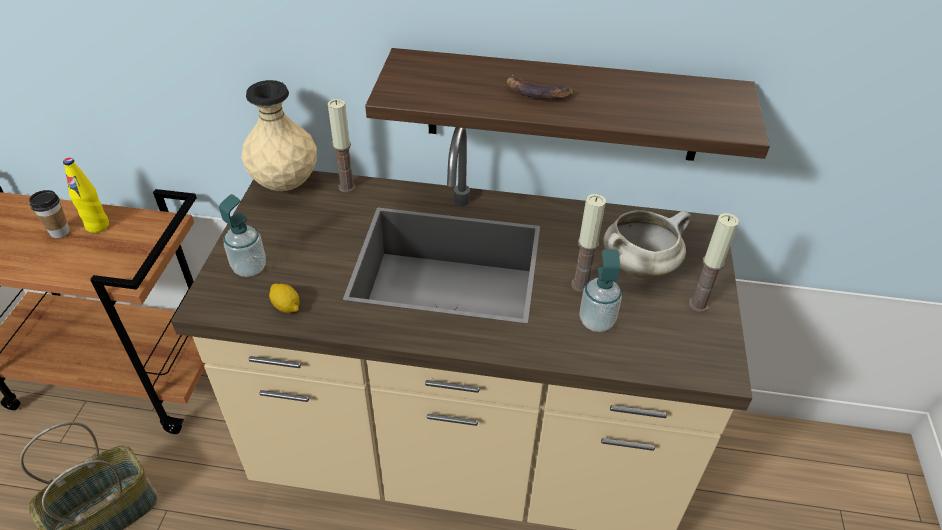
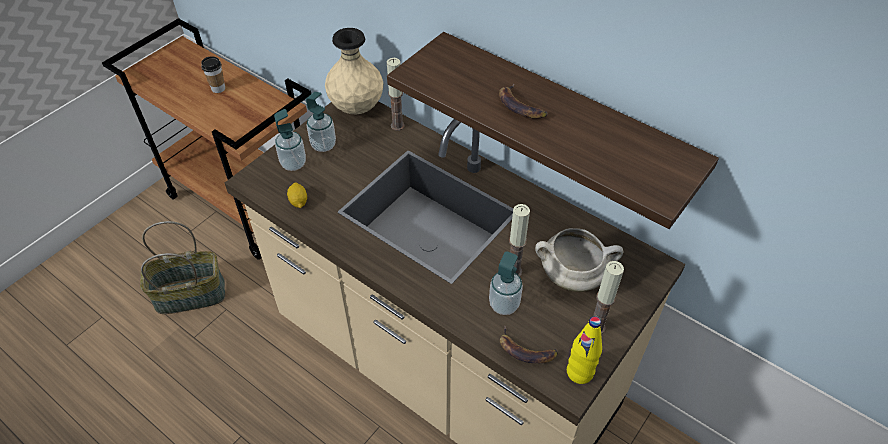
camera: 30 degrees right, 5 degrees up
yellow bottle [63,158,109,233] -> yellow bottle moved to [567,316,602,384]
none -> soap dispenser [306,92,336,152]
none -> banana [500,326,558,364]

